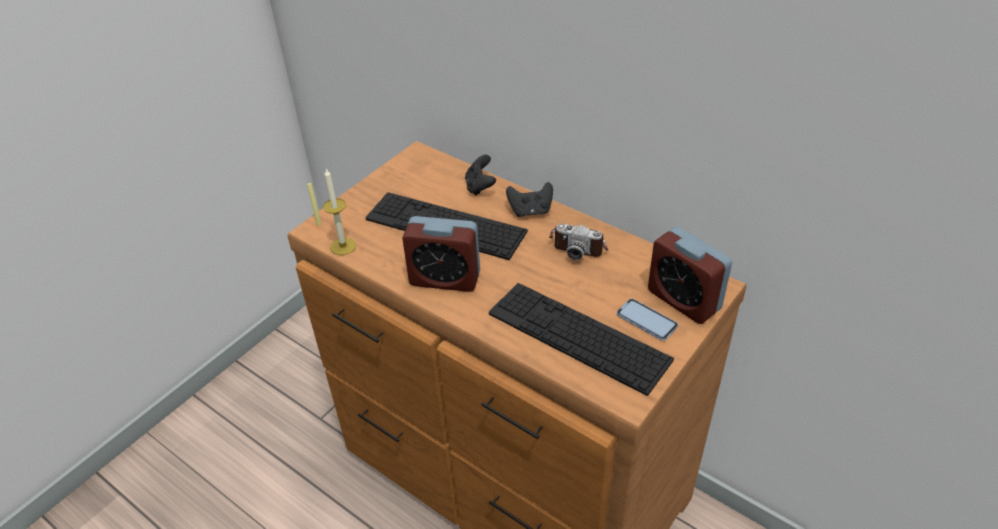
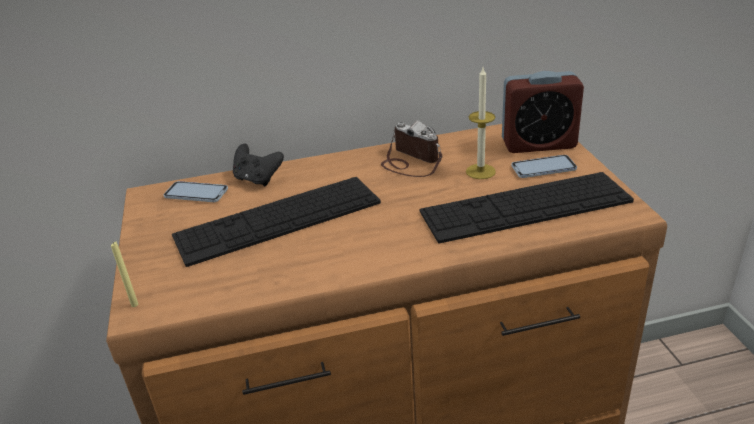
camera: 50 degrees left, 10 degrees down
candle [323,169,356,255] -> candle moved to [466,68,496,179]
alarm clock [402,216,480,292] -> none
black game controller [506,182,553,217] -> none
camera [549,223,608,260] -> camera turned 105 degrees counterclockwise [381,120,442,177]
none -> phone [163,181,228,202]

